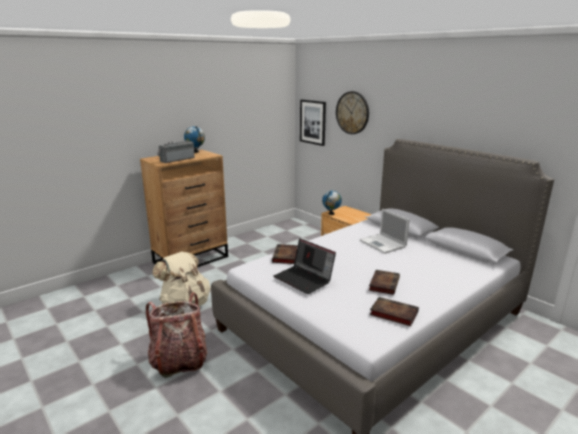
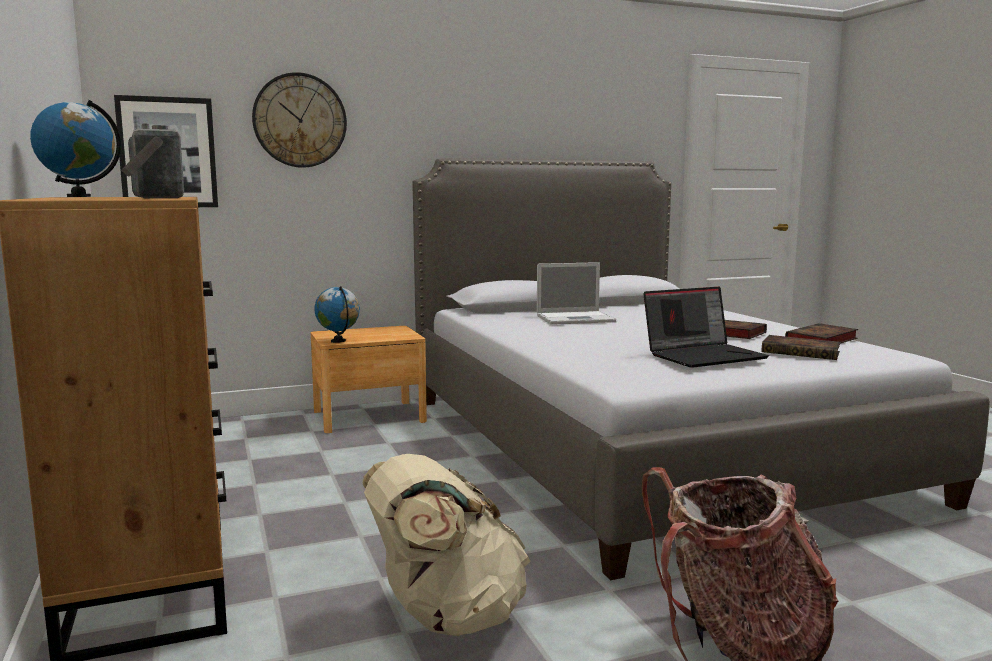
camera: 70 degrees left, 10 degrees down
book [272,244,298,264] -> book moved to [761,335,841,360]

